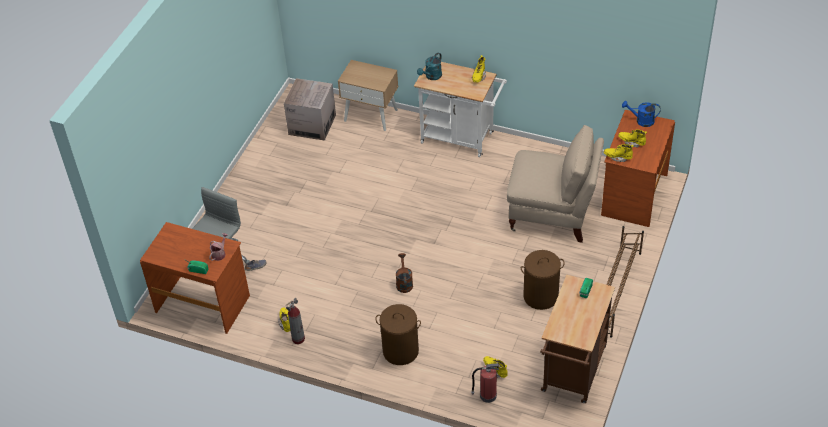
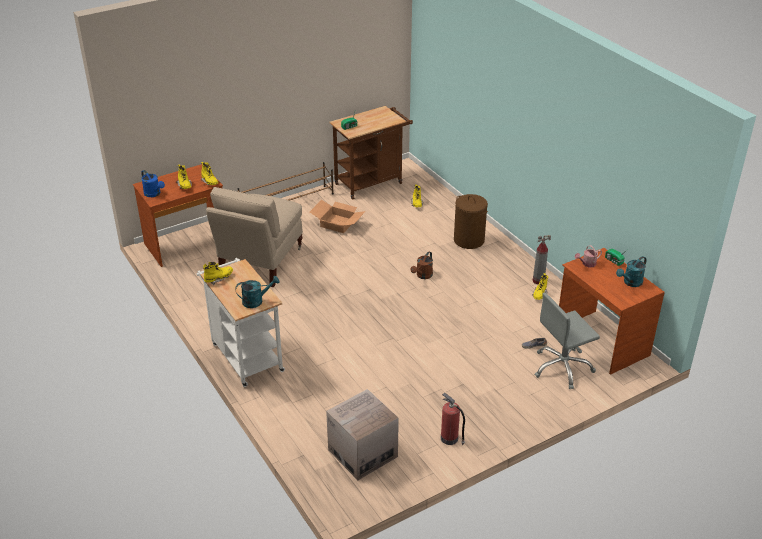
camera: 145 degrees left, 10 degrees down
beige nightstand [338,60,398,131] -> none
fire extinguisher [471,363,499,403] -> fire extinguisher moved to [441,393,465,445]
beige chair [507,125,604,243] -> beige chair turned 120 degrees counterclockwise [206,187,303,287]
brown laundry basket [521,250,565,310] -> cardboard box [310,200,365,233]
none -> turquoise watering can [616,256,647,287]

